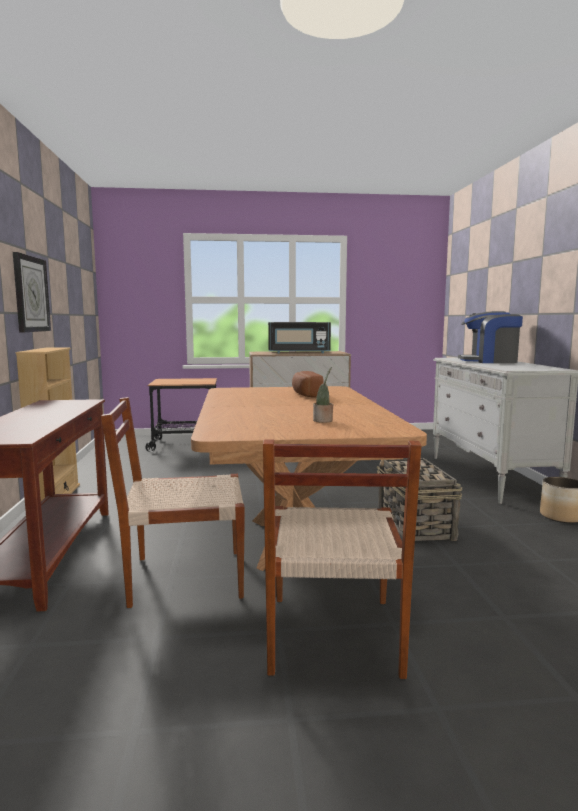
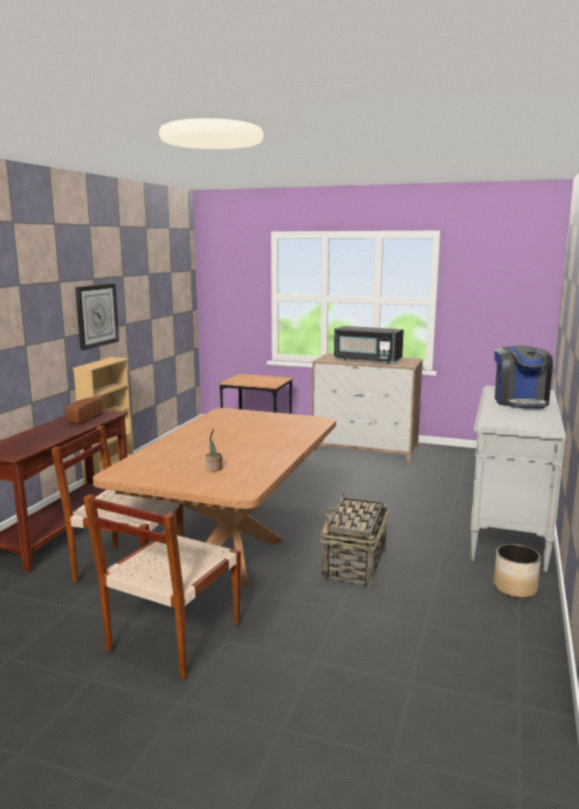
camera: 25 degrees right, 5 degrees up
bread [292,371,324,398] -> bread moved to [65,397,102,424]
coffee machine [458,311,523,363] -> coffee machine turned 120 degrees counterclockwise [494,345,553,408]

